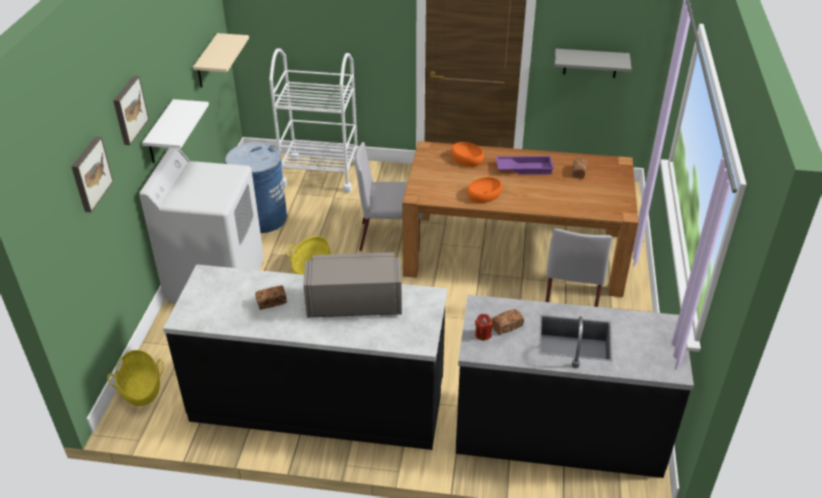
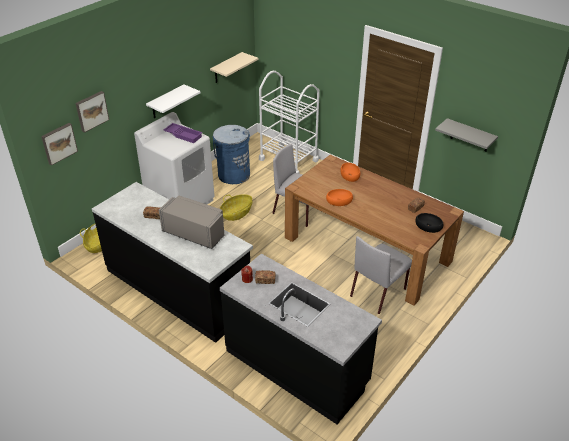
camera: 30 degrees right, 0 degrees up
picture [113,76,149,145] -> picture moved to [41,123,78,166]
purple tray [496,156,554,175] -> purple tray moved to [164,123,203,143]
none -> black bowl [415,213,443,233]

